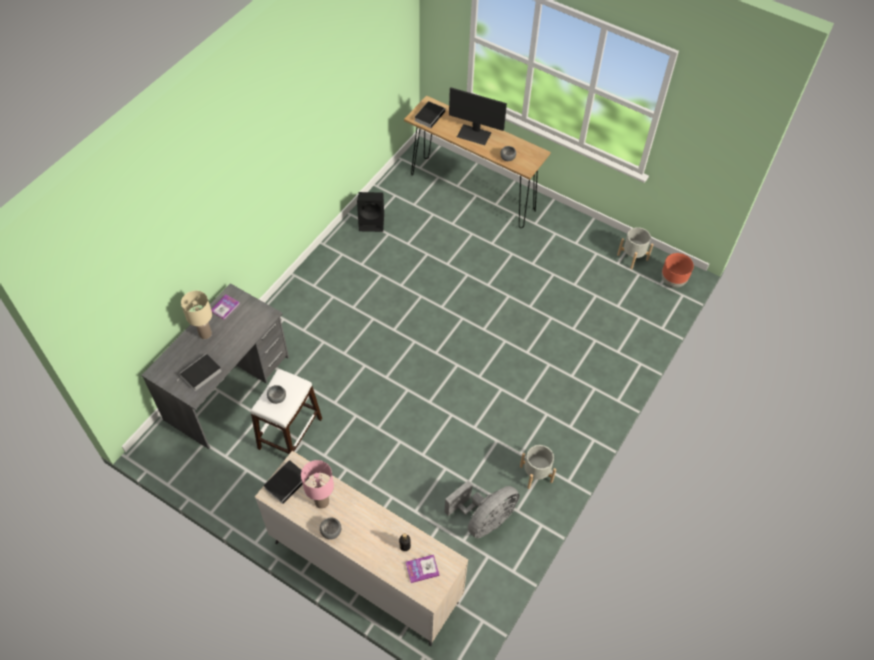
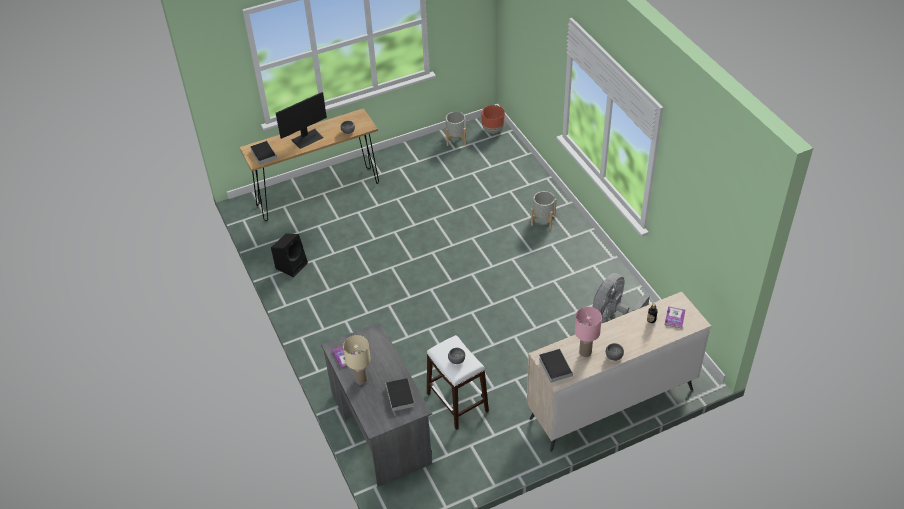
camera: 55 degrees left, 10 degrees down
grey fan [445,480,520,538] -> grey fan turned 135 degrees counterclockwise [592,273,650,322]
grey planter [520,445,556,489] -> grey planter moved to [531,191,556,229]

